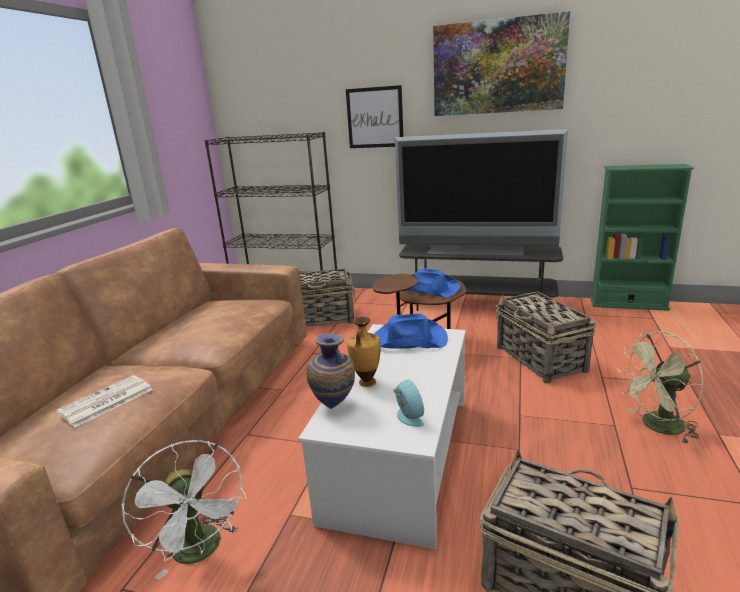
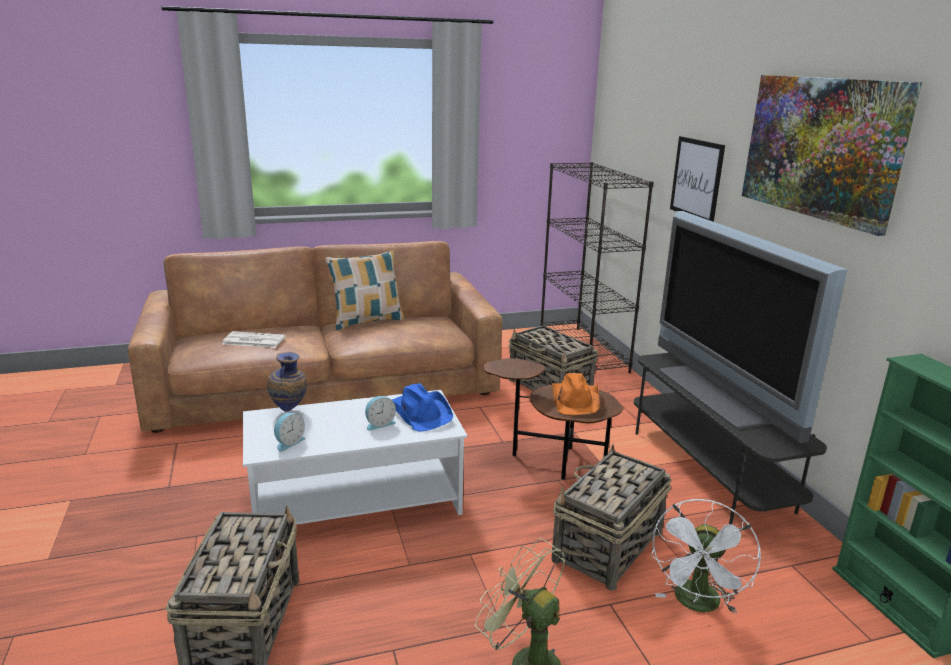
camera: 55 degrees right, 0 degrees up
white fan [121,440,246,580] -> white fan moved to [651,499,761,614]
vase [347,316,380,387] -> none
blue hat [408,268,460,297] -> orange hat [552,373,599,415]
none -> pillow [325,250,404,330]
none -> alarm clock [365,396,396,431]

